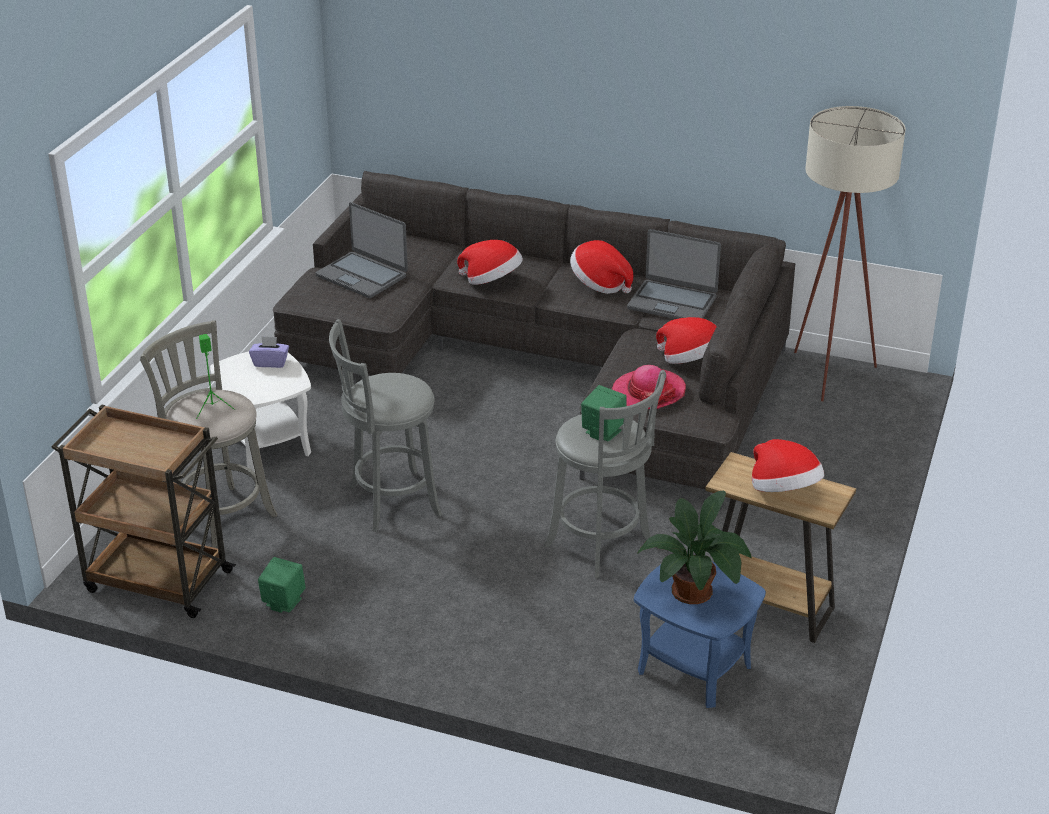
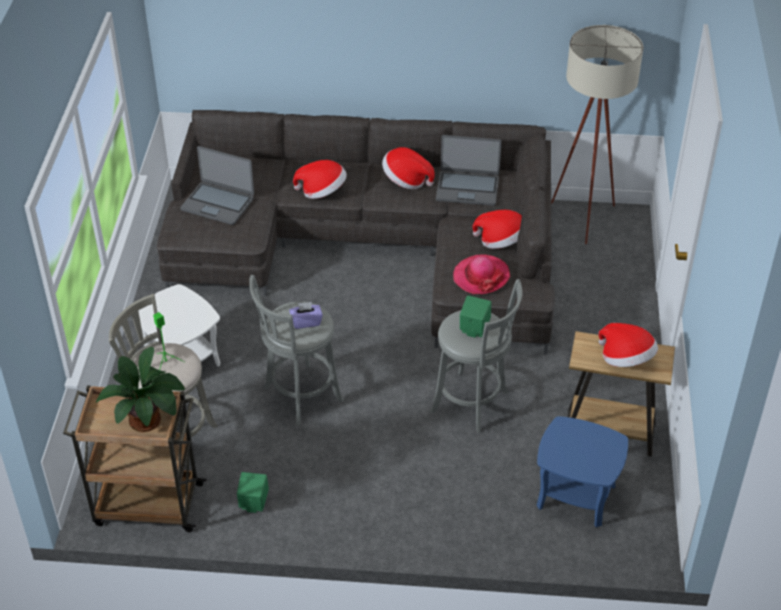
camera: 15 degrees left, 10 degrees up
purple tissue box [249,336,289,368] -> purple tissue box moved to [289,302,323,329]
potted plant [637,490,752,604] -> potted plant moved to [96,347,185,432]

